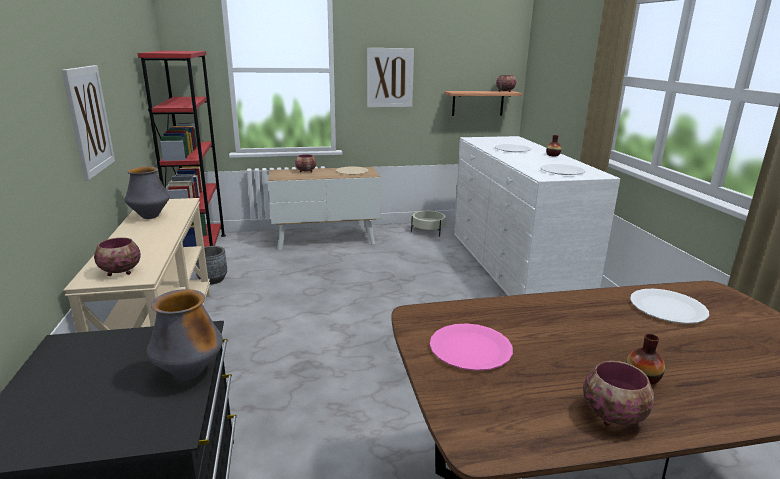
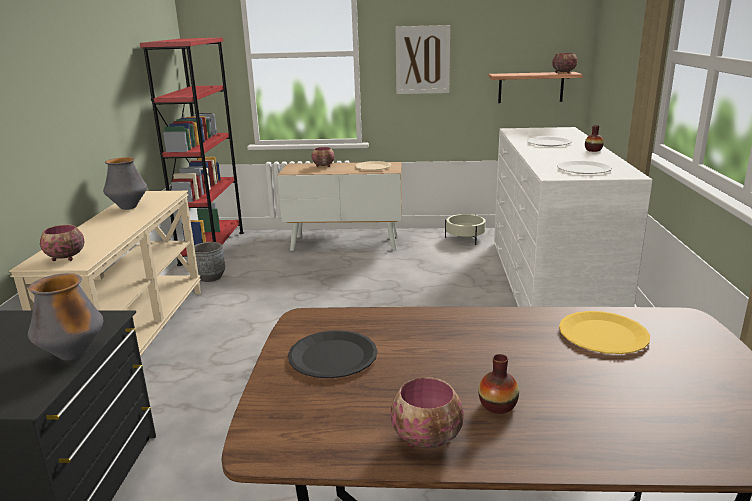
camera: 15 degrees right, 0 degrees up
picture [62,65,115,181] -> none
pink plate [430,323,513,371] -> black plate [288,330,378,378]
white plate [630,289,709,324] -> yellow plate [559,311,650,354]

